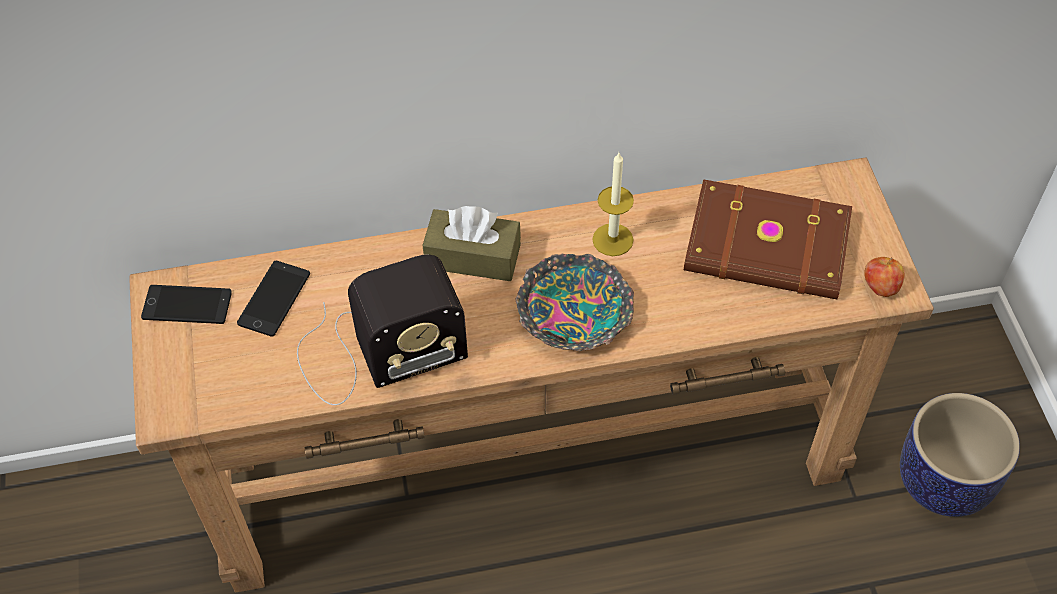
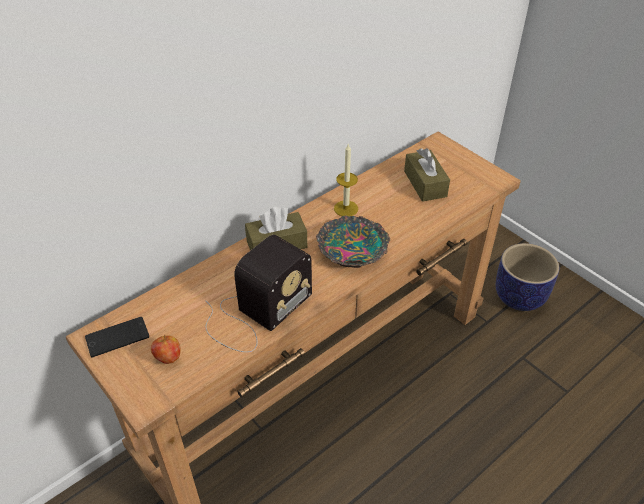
camera: 30 degrees left, 10 degrees down
phone [237,261,310,337] -> none
brown book [684,179,852,299] -> brown tissue box [404,148,450,202]
apple [864,257,904,297] -> apple moved to [151,335,180,364]

